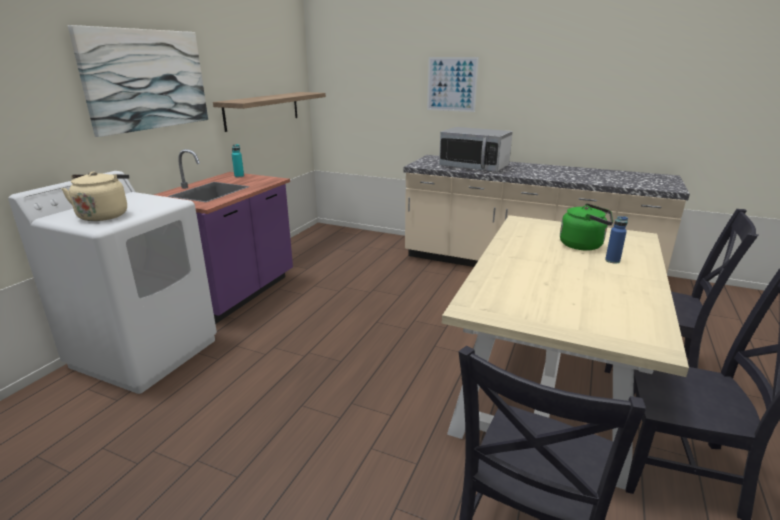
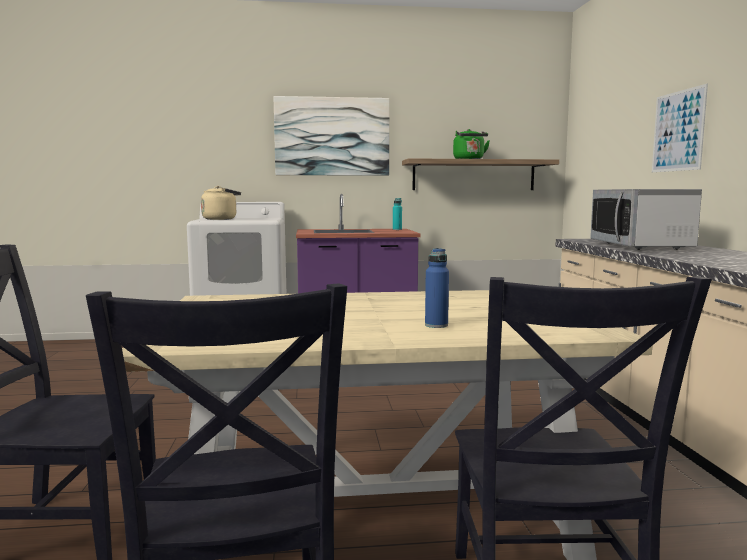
camera: 60 degrees right, 15 degrees down
green kettle [560,203,613,250] -> green kettle moved to [453,129,490,159]

